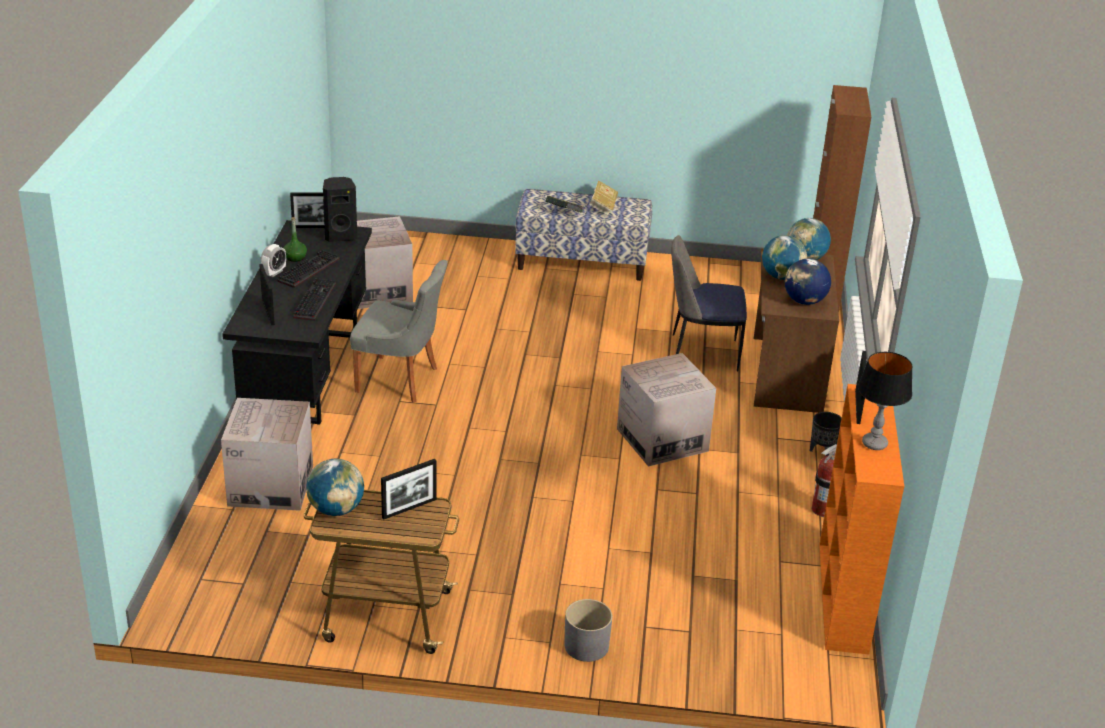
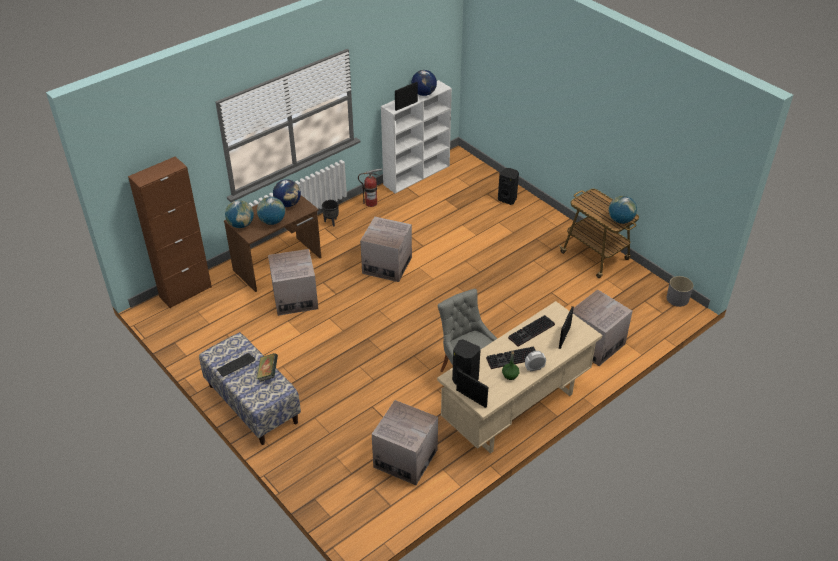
camera: 135 degrees left, 10 degrees up
black desk [222,220,372,425] -> beige desk [437,301,602,453]
picture frame [381,459,437,519] -> none
grey planter [565,599,612,662] -> grey planter moved to [667,276,693,307]
book [589,180,618,215] -> keyboard [217,353,256,377]
chair [671,235,747,372] -> cardboard box [268,249,318,316]
orange bookcase [819,384,904,655] -> white bookcase [381,80,452,193]
table lamp [858,352,912,450] -> globe [411,70,437,96]
none -> black speaker [498,168,519,205]

